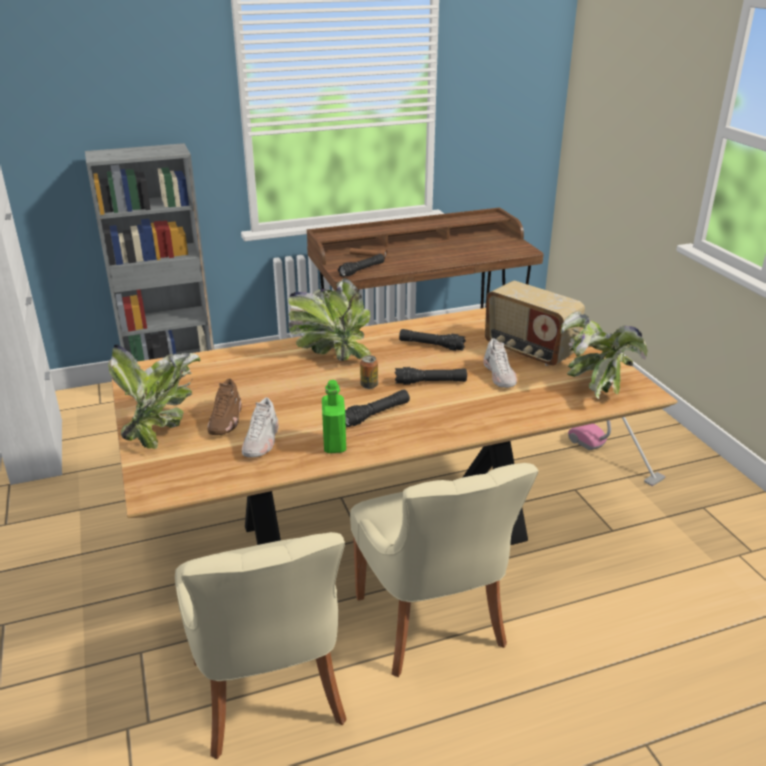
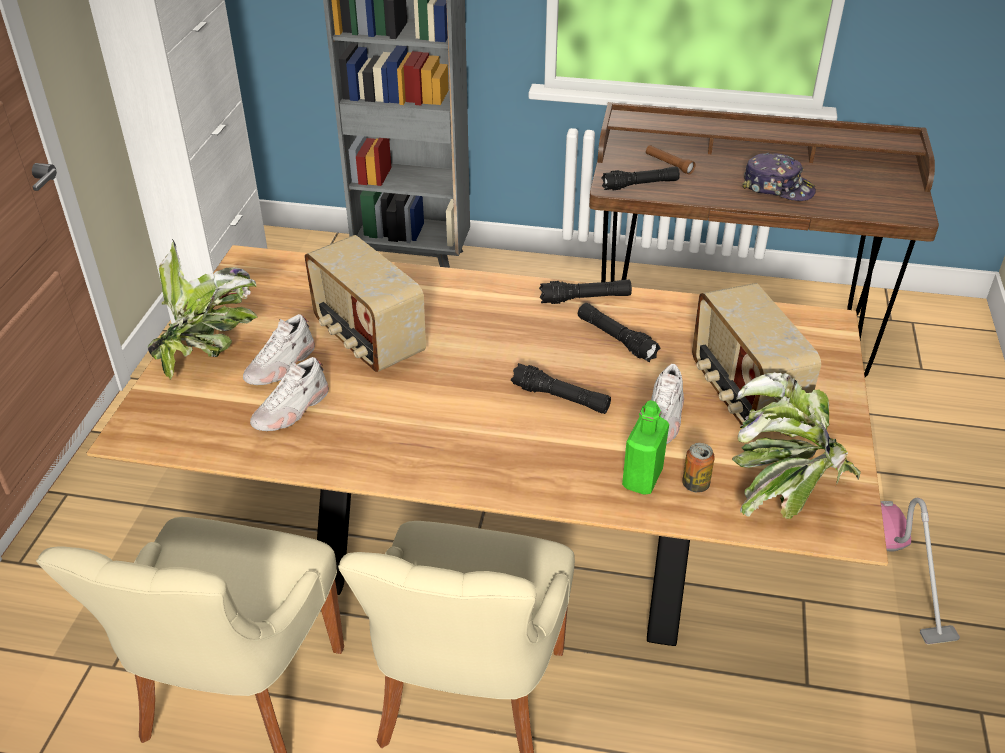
camera: 30 degrees right, 10 degrees up
brown shoe [207,379,242,435] -> white shoe [243,314,315,385]
potted plant [288,278,371,361] -> none
green bottle [322,380,346,453] -> green bottle moved to [622,400,669,494]
black flashlight [345,390,410,428] -> black flashlight moved to [539,279,632,304]
can [360,355,378,389] -> can moved to [682,443,715,493]
none -> radio [305,235,426,372]
none -> cap [742,153,816,201]

